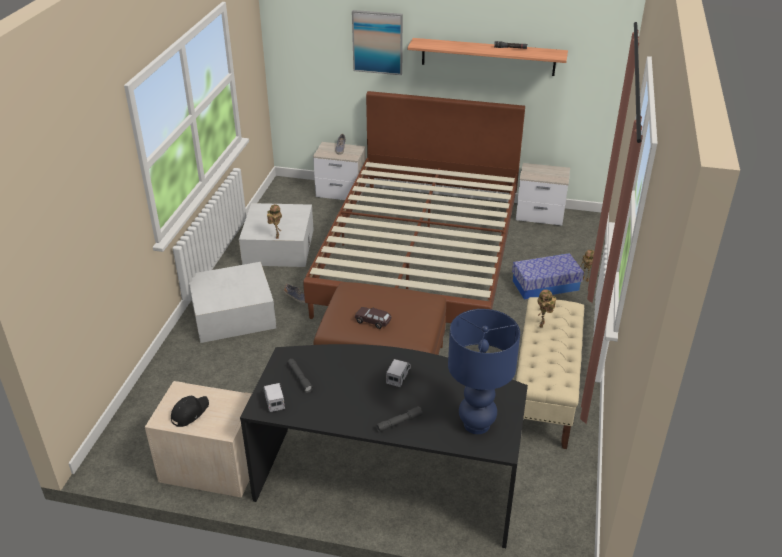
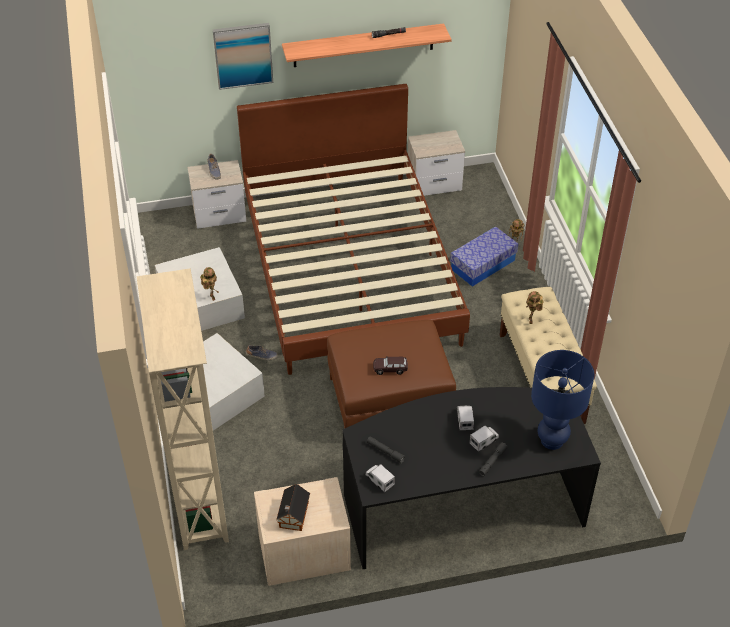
camera: 25 degrees left, 10 degrees up
black cap [171,396,209,427] -> toy house [276,484,310,531]
none -> beige bookcase [137,268,229,550]
none -> toy truck [469,425,499,452]

